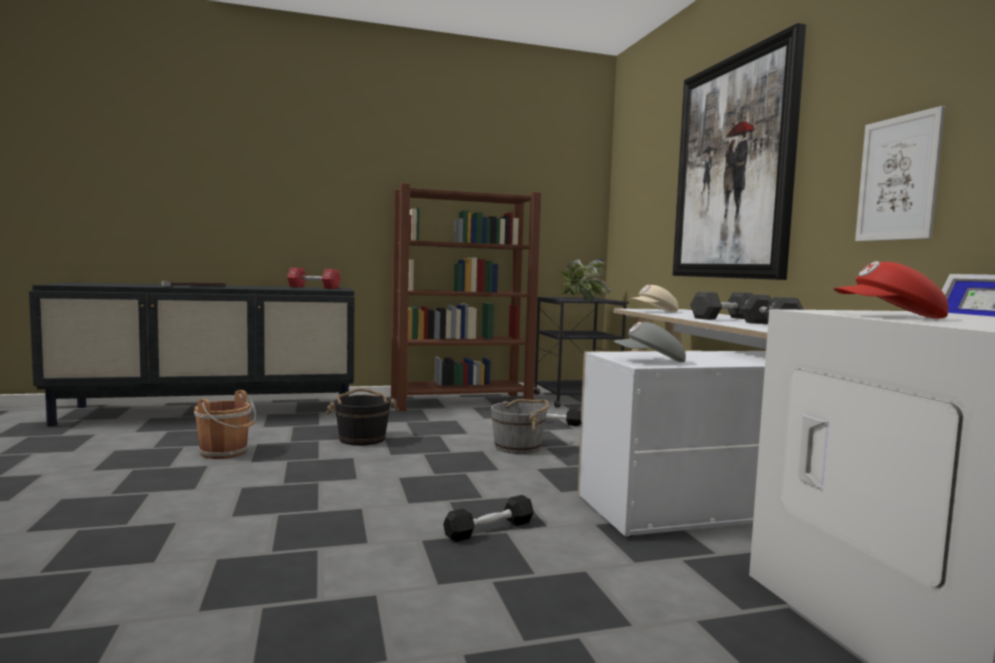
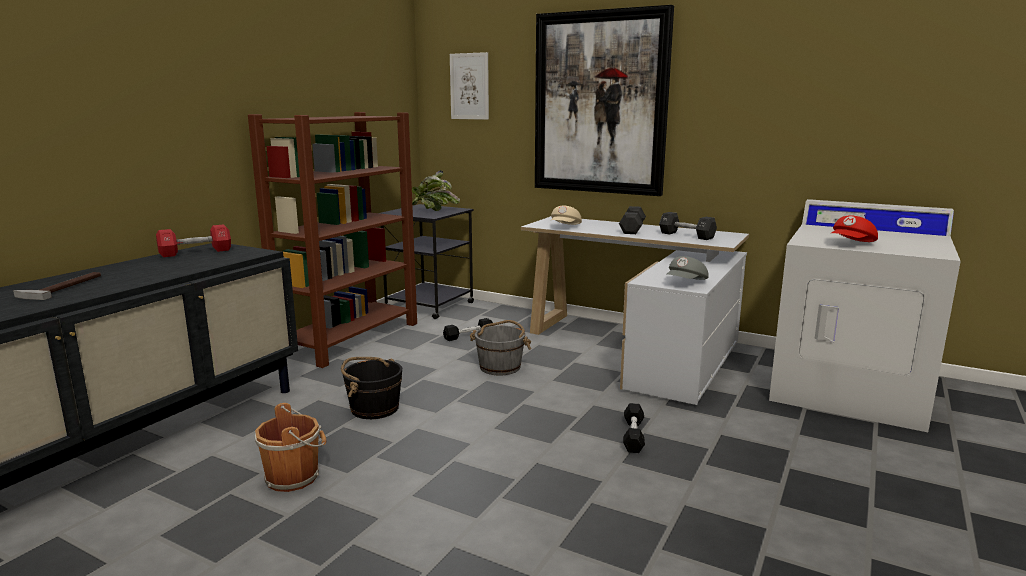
camera: 45 degrees left, 10 degrees up
picture [855,106,945,241] -> picture moved to [450,52,489,120]

